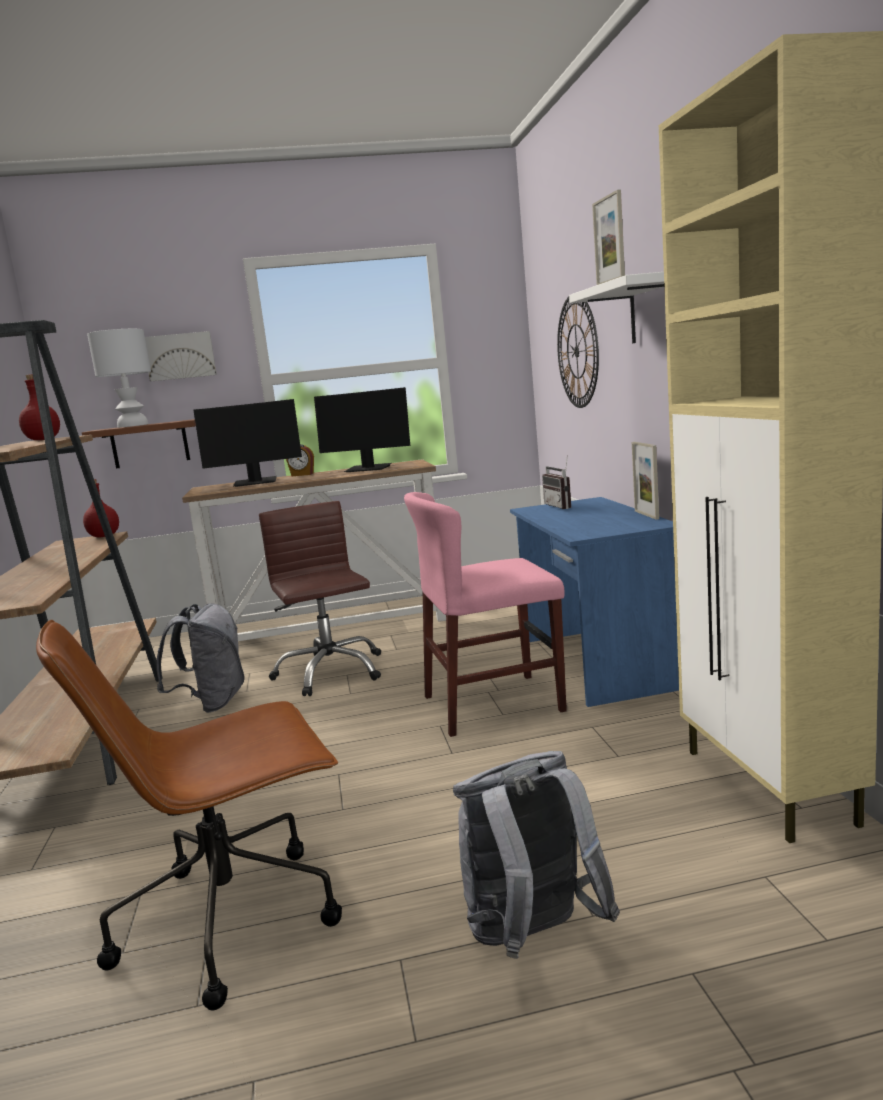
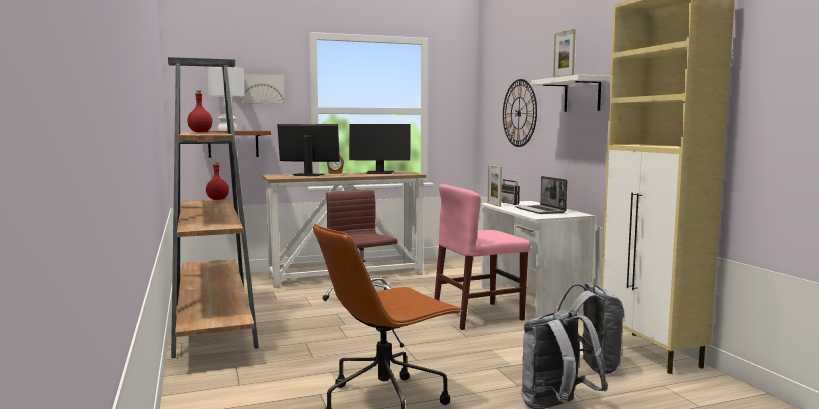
camera: 10 degrees left, 5 degrees down
grey backpack [156,603,245,713] -> grey backpack moved to [554,282,624,374]
monitor [193,399,302,487] -> monitor turned 150 degrees counterclockwise [277,124,340,176]
blue desk [510,497,679,707] -> white desk [481,201,595,318]
picture frame [632,442,659,520] -> picture frame moved to [487,165,502,207]
none -> laptop [515,176,567,214]

